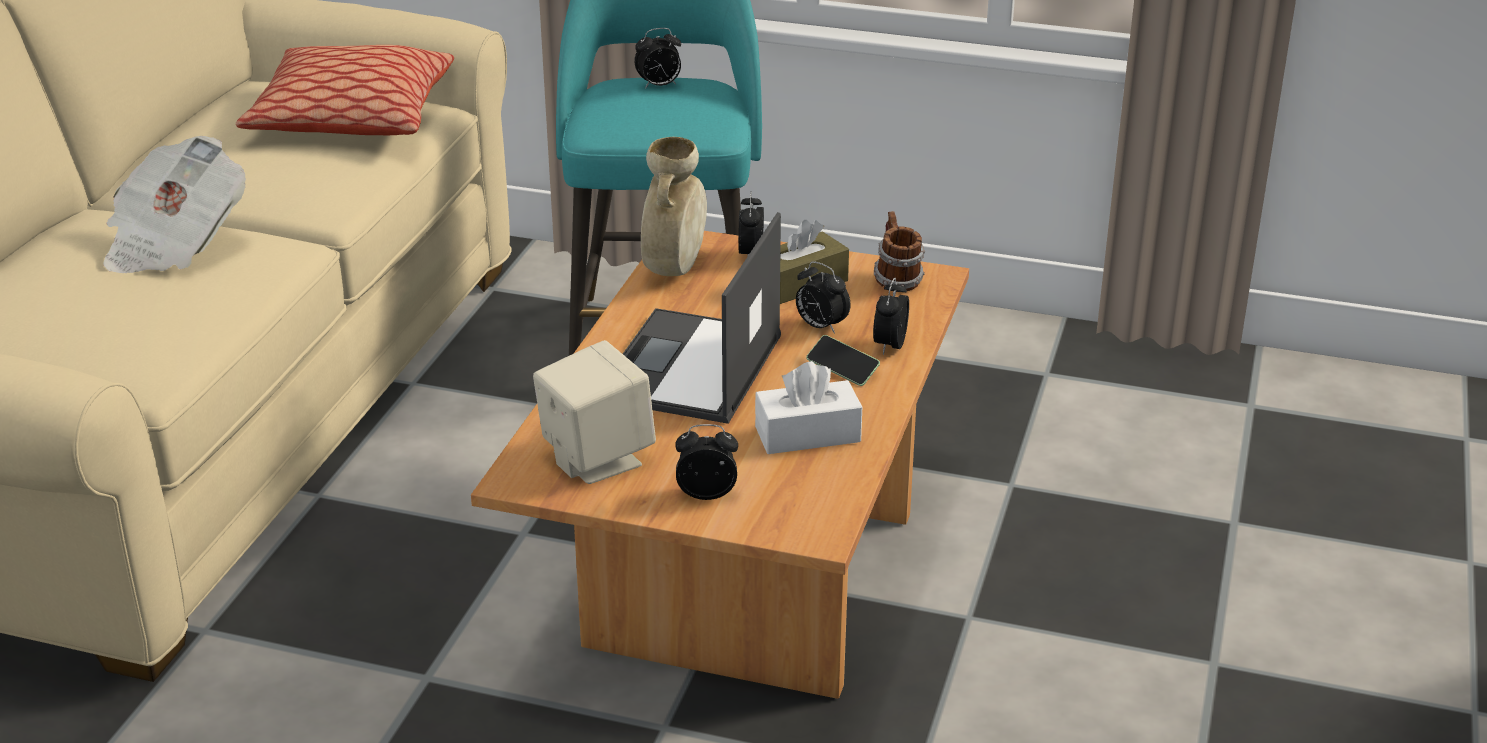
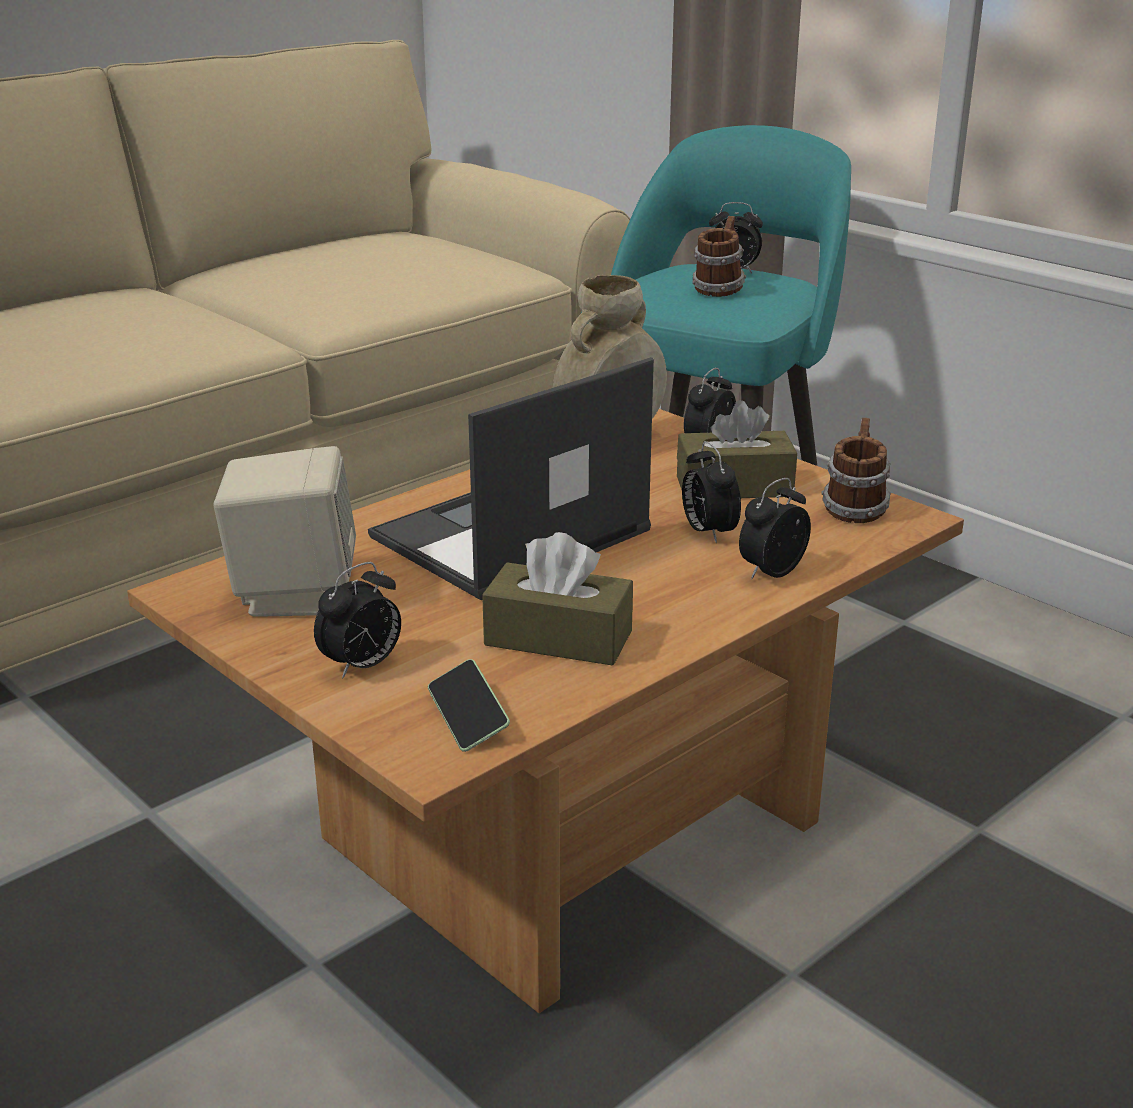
camera: 30 degrees right, 5 degrees down
newspaper [103,136,246,273] -> none
pillow [236,45,454,135] -> none
alarm clock [675,424,738,500] -> alarm clock turned 105 degrees clockwise [314,562,401,679]
white tissue box [755,361,862,454] -> brown tissue box [482,532,633,666]
phone [806,335,880,386] -> phone moved to [428,659,510,752]
none -> mug [692,216,746,297]

